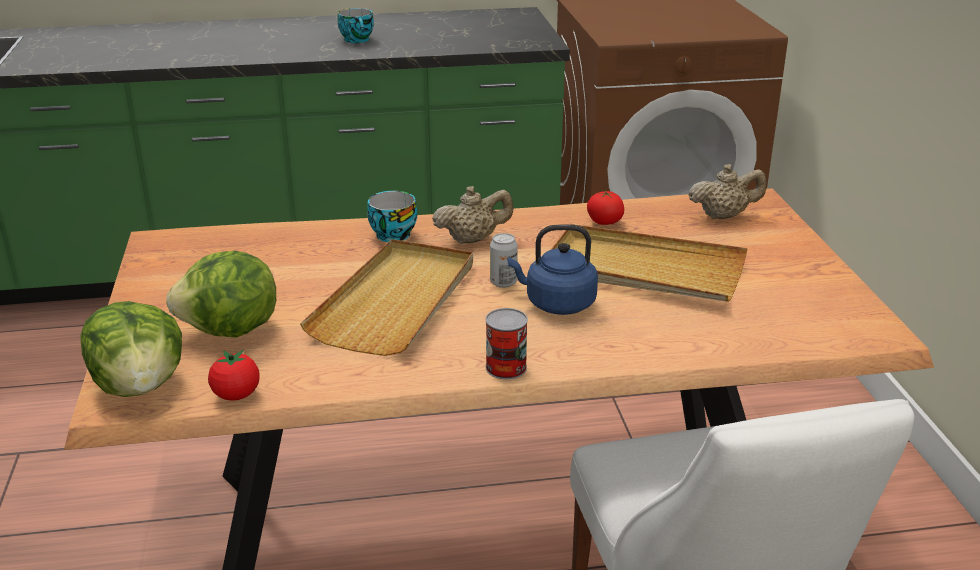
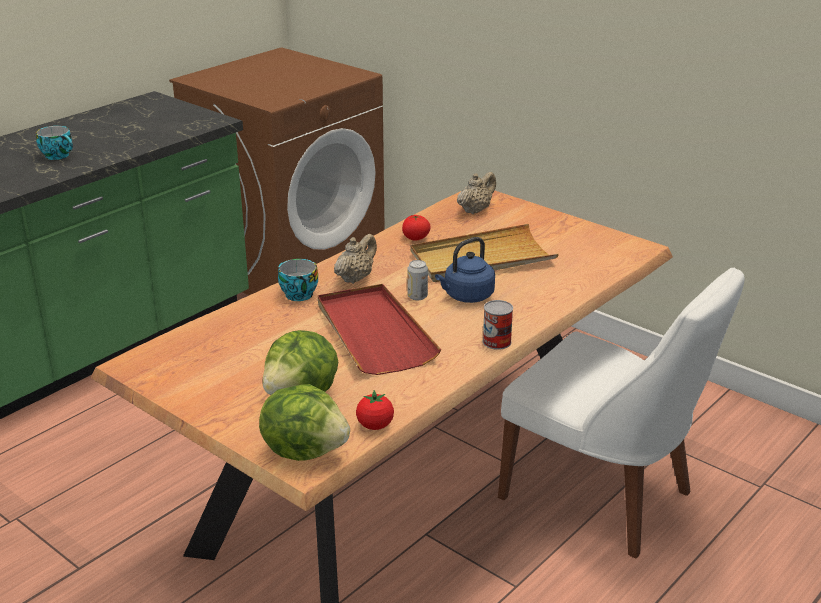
camera: 40 degrees left, 0 degrees up
beige tray [300,239,473,356] -> red tray [318,284,441,375]

